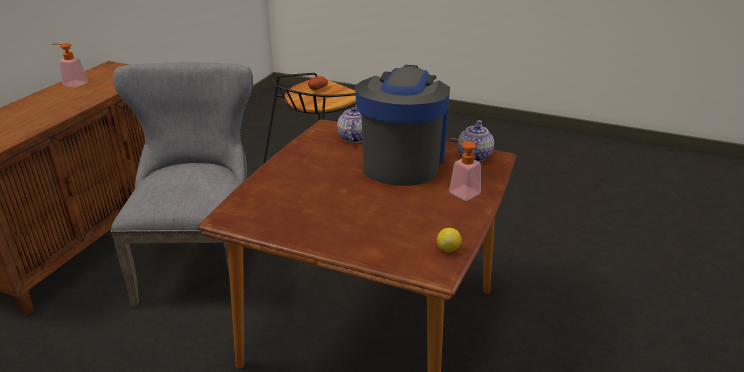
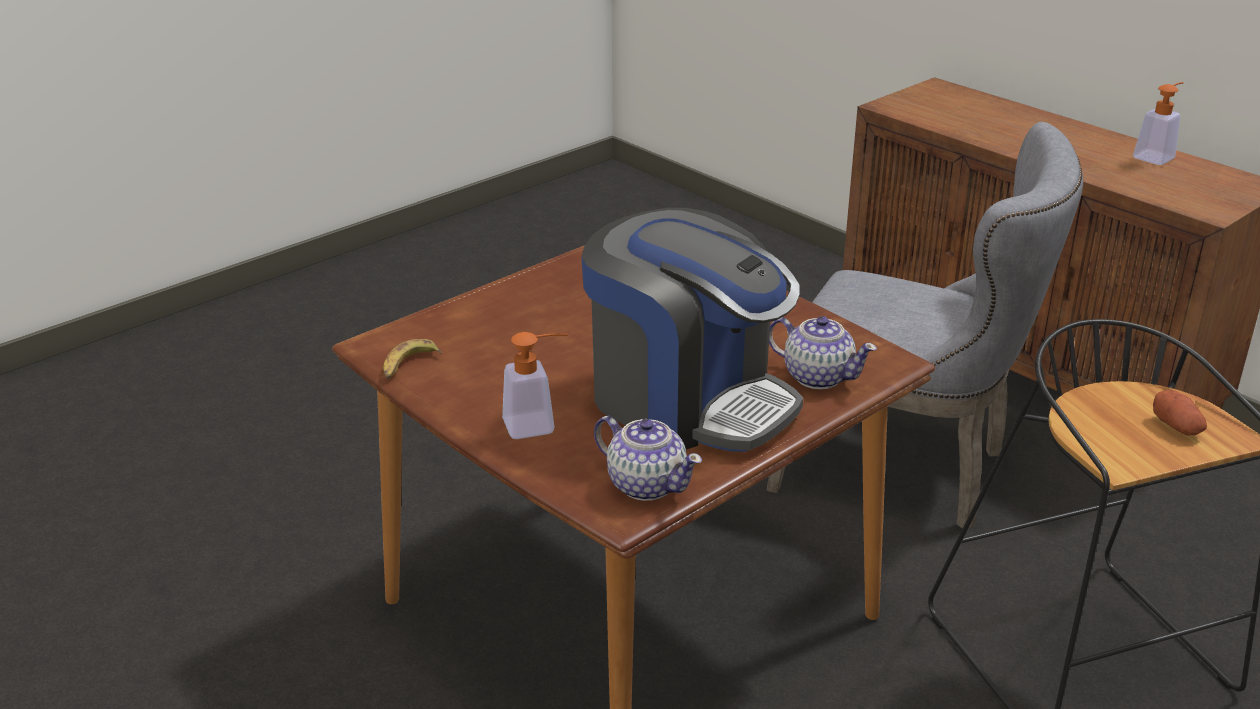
camera: 115 degrees right, 0 degrees up
lemon [437,228,462,252] -> banana [383,339,441,379]

